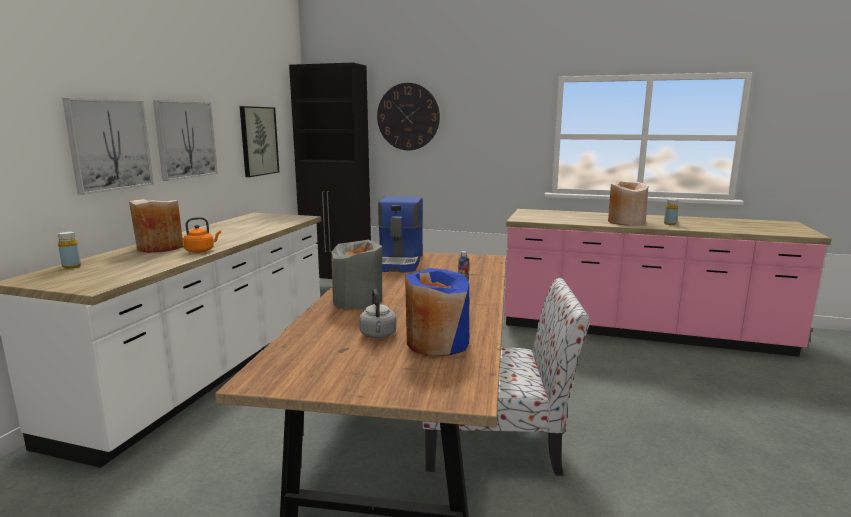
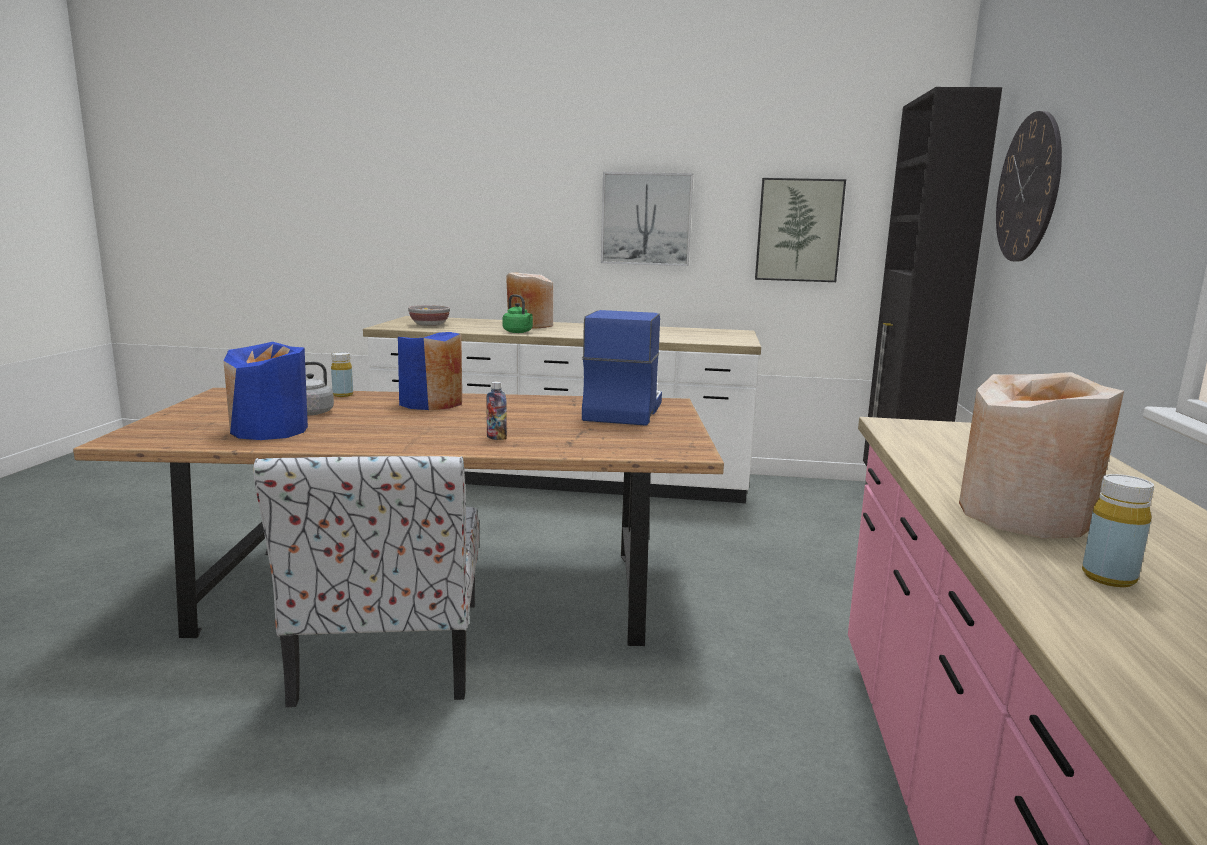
camera: 80 degrees right, 0 degrees up
yellow bottle [58,231,81,269] -> yellow bottle moved to [331,352,353,397]
picture [62,98,154,195] -> none
orange kettle [183,217,221,253] -> green kettle [503,294,533,333]
grey vase [331,240,382,310] -> blue vase [398,332,462,410]
coffee machine [378,196,423,273] -> coffee machine turned 105 degrees clockwise [582,310,662,426]
none -> bowl [408,305,450,326]

